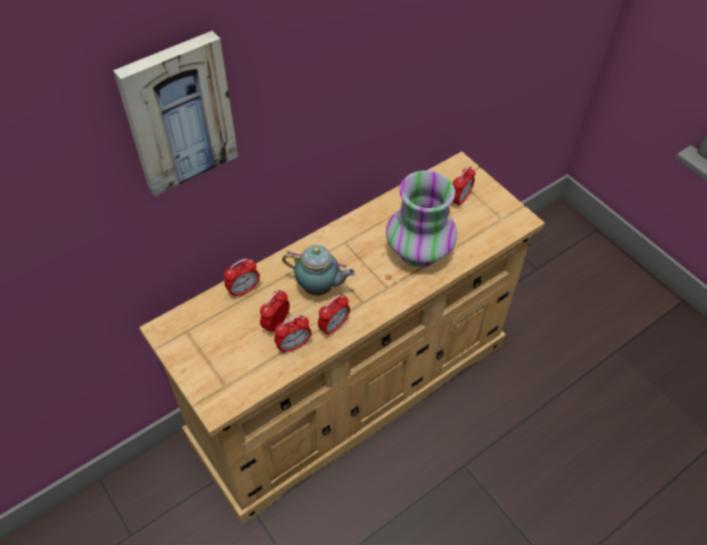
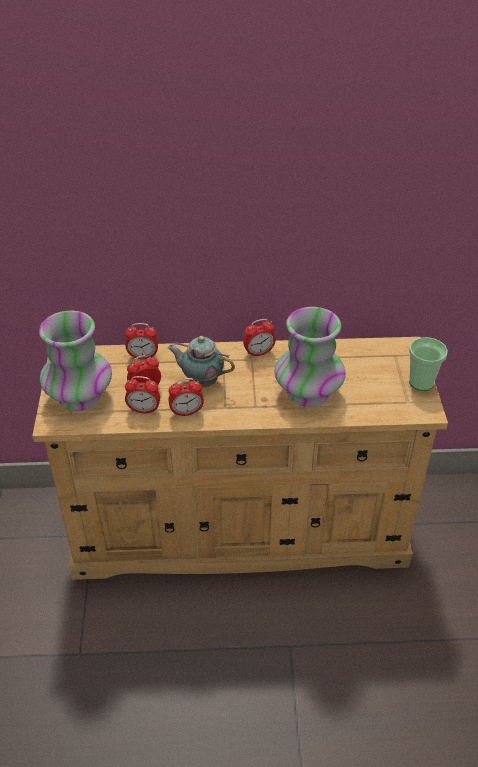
camera: 35 degrees right, 10 degrees down
picture [113,31,238,196] -> none
teapot [282,245,355,295] -> teapot turned 150 degrees clockwise [167,336,235,387]
alarm clock [452,166,475,208] -> alarm clock moved to [243,319,276,358]
none -> vase [39,311,112,411]
none -> cup [409,337,448,391]

